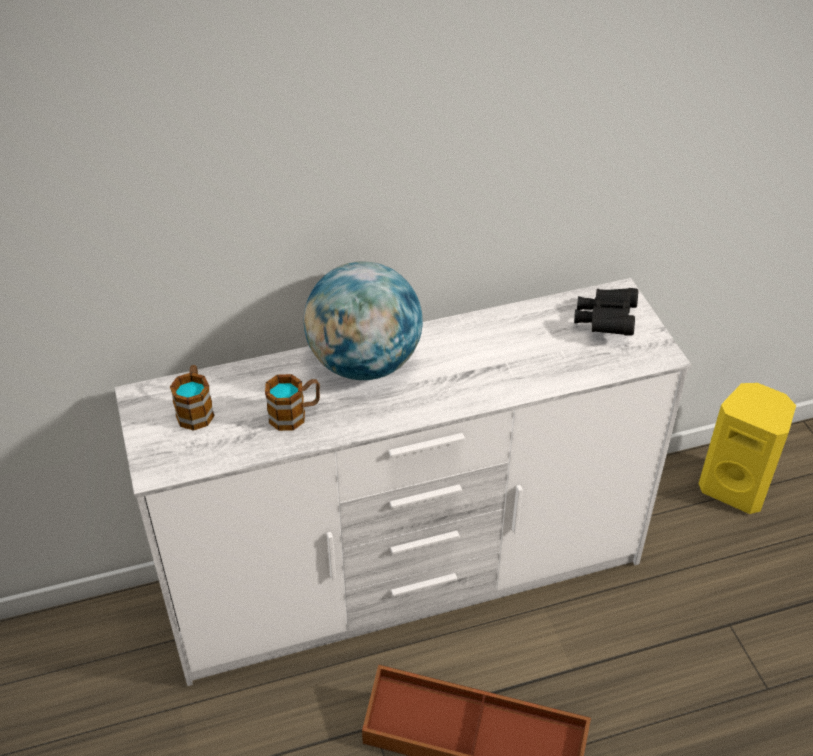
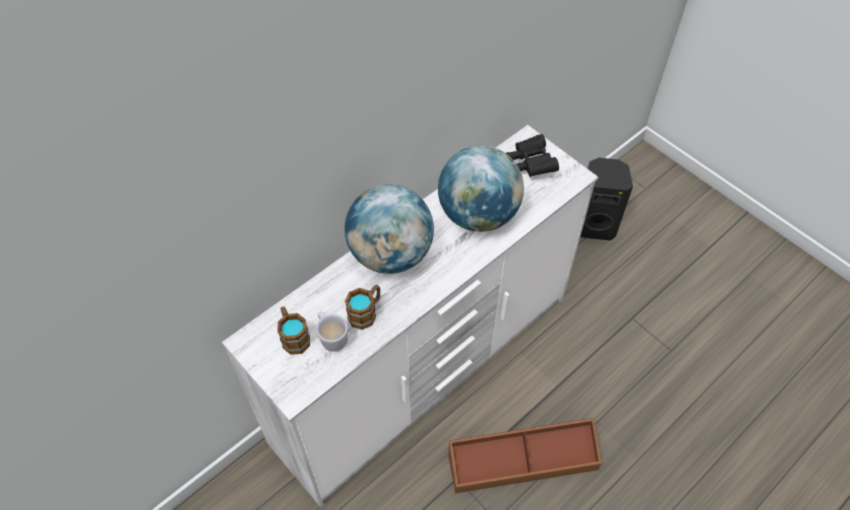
camera: 25 degrees left, 10 degrees up
yellow speaker [698,383,796,514] -> black speaker [580,158,633,241]
none -> white mug [316,311,348,352]
none -> globe [438,146,524,232]

